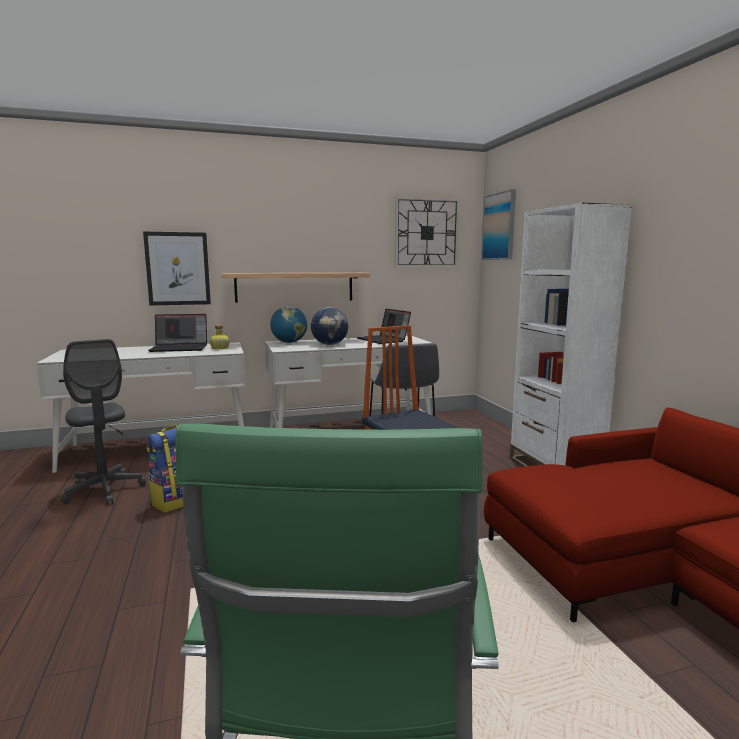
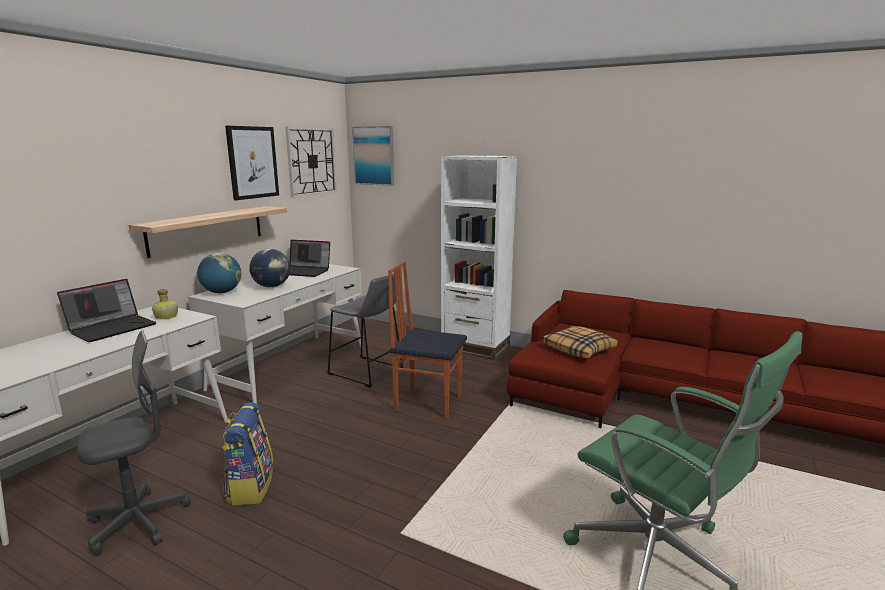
camera: 45 degrees left, 5 degrees up
grey office chair [61,339,146,505] -> grey office chair turned 45 degrees counterclockwise [77,331,191,556]
picture [143,232,211,306] -> picture moved to [225,126,279,200]
none -> pillow [542,326,618,358]

